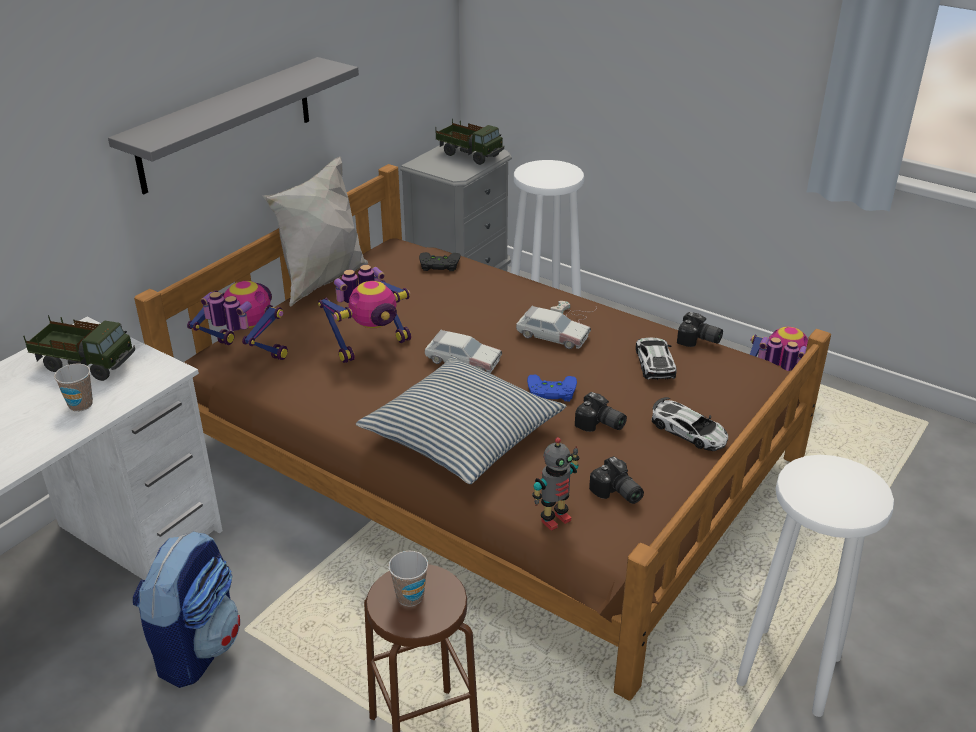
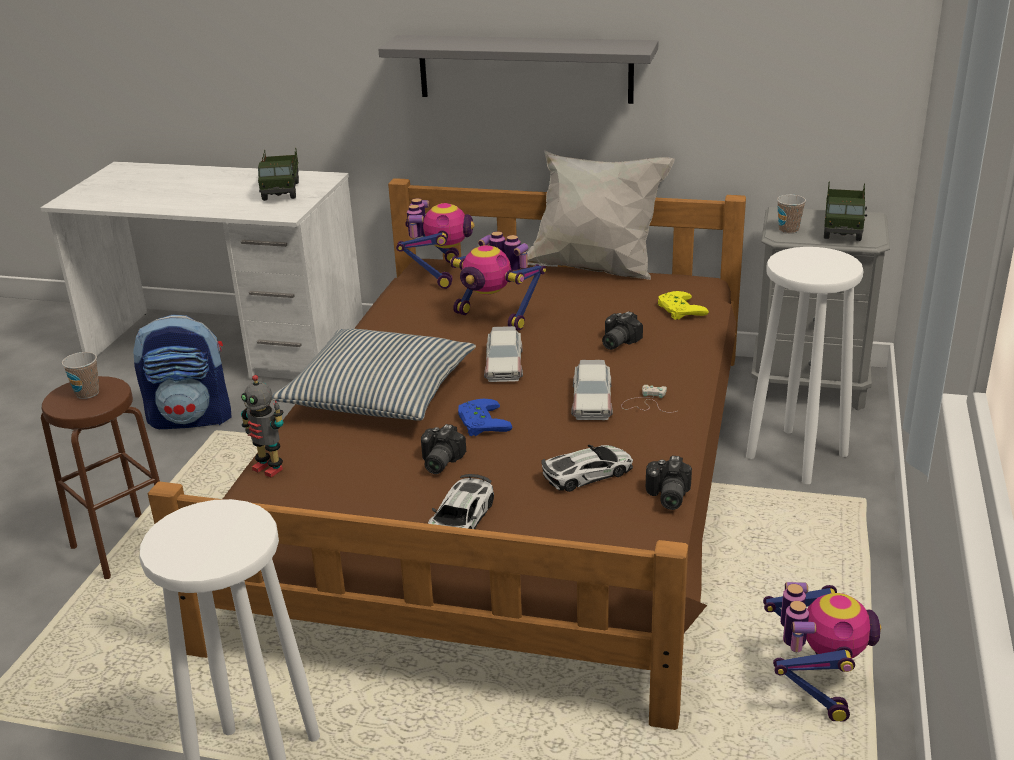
camera: 70 degrees right, 5 degrees down
cup [54,364,93,412] -> cup moved to [777,195,806,234]
black game controller [419,252,461,271] -> yellow game controller [658,291,709,320]
camera [589,456,644,504] -> camera moved to [602,311,643,350]

